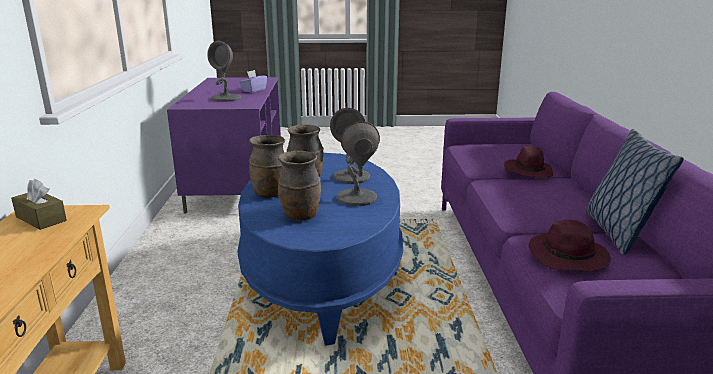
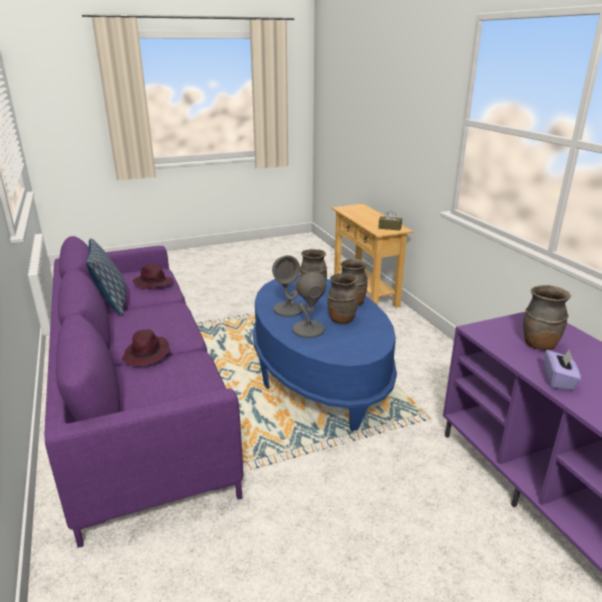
camera: 160 degrees right, 5 degrees up
grey table lamp [207,41,241,102] -> brown vase [523,285,571,350]

